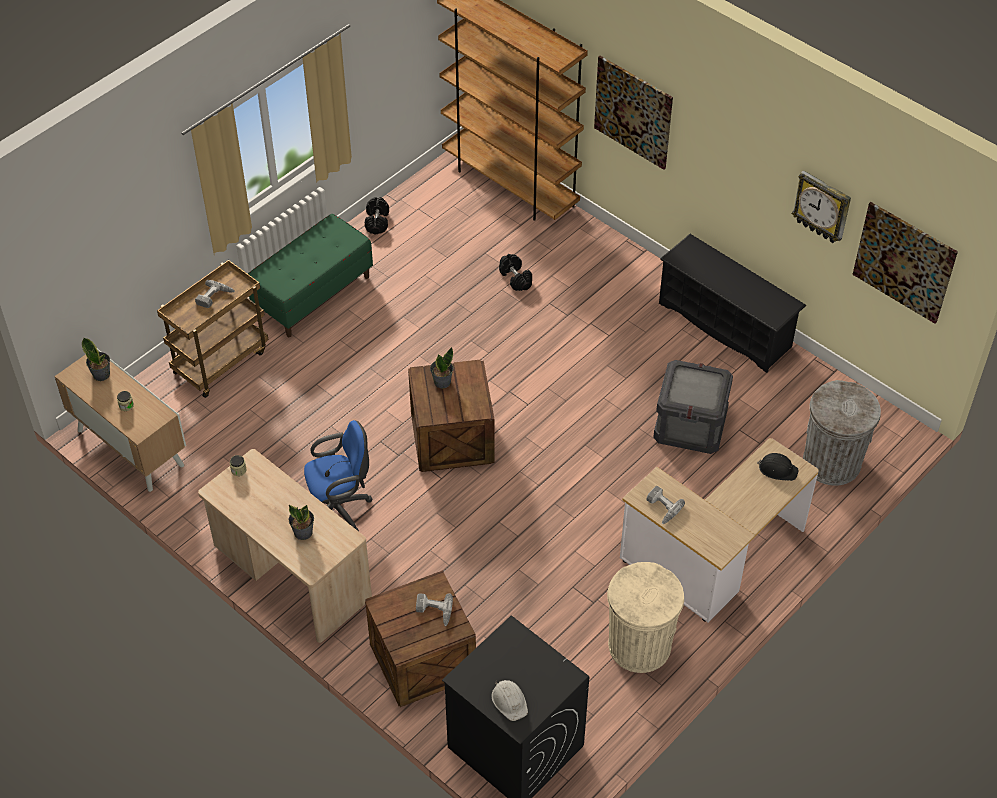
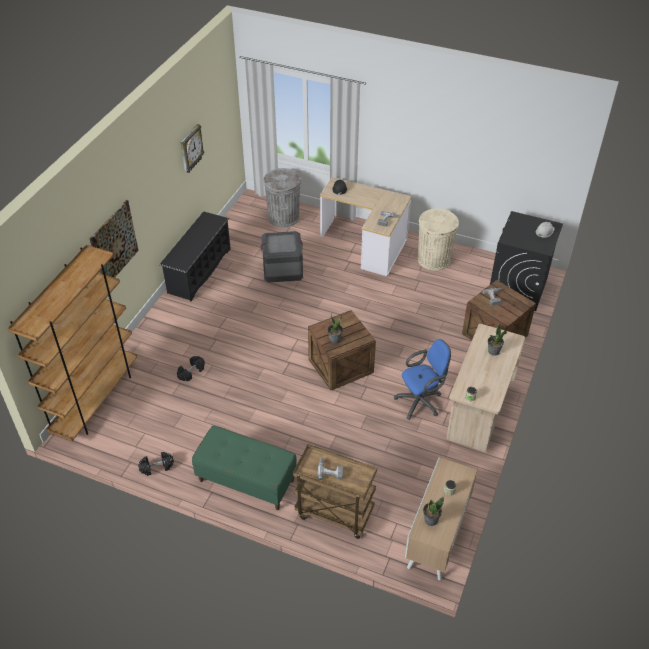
camera: 110 degrees left, 5 degrees down
blue office chair [304,420,372,531] -> blue office chair turned 105 degrees clockwise [394,339,451,420]
picture [852,202,958,324] -> none

